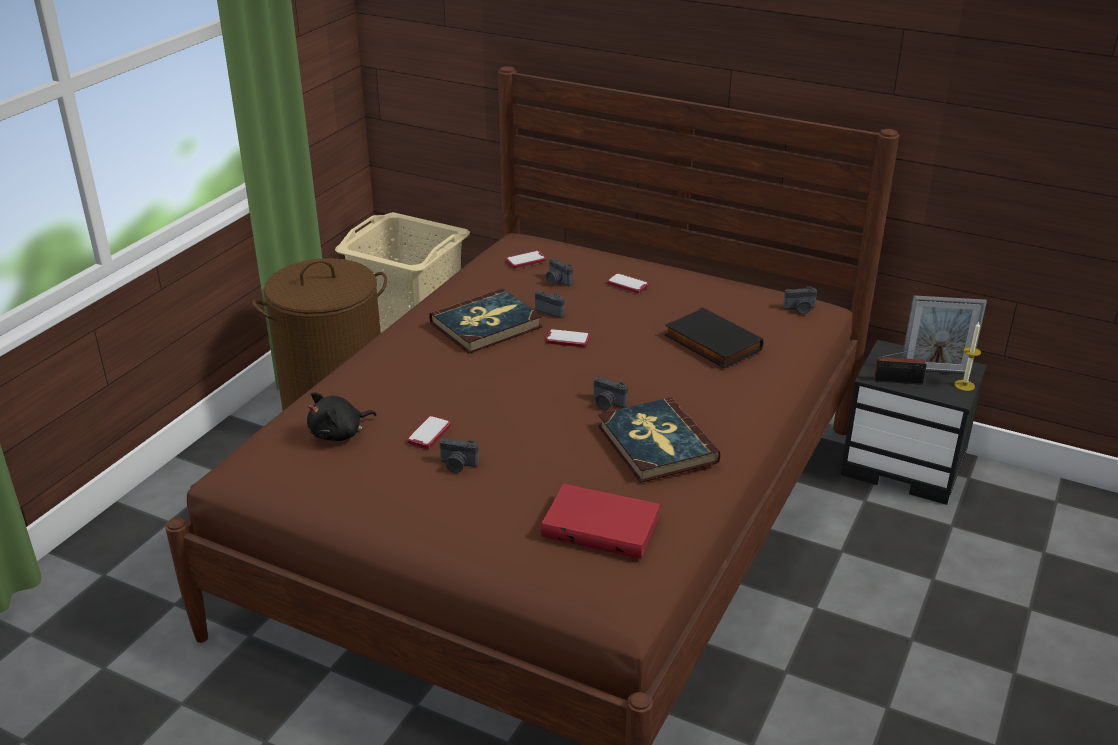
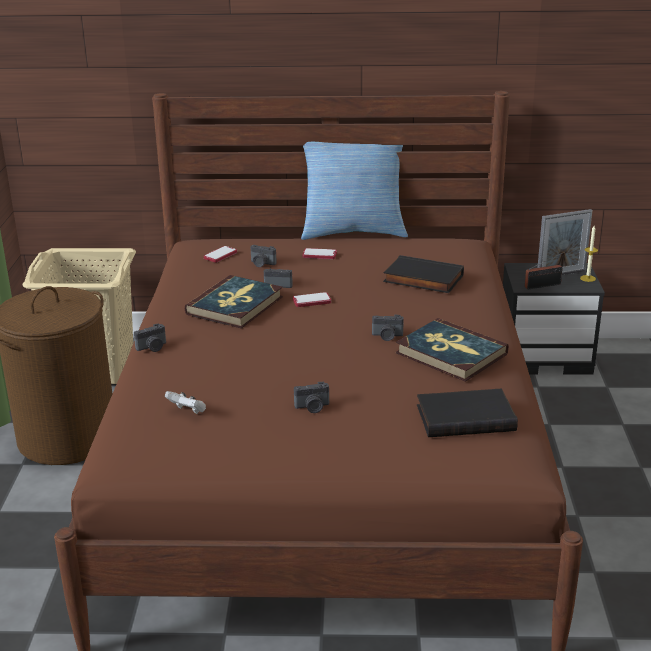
camera: 25 degrees left, 5 degrees down
black plush toy [307,392,377,441] -> white game controller [165,391,206,414]
phone [407,416,451,449] -> none
red book [541,483,660,559] -> black book [417,388,518,437]
camera [783,287,817,314] -> camera moved to [134,323,166,352]
none -> pillow [301,142,408,240]

